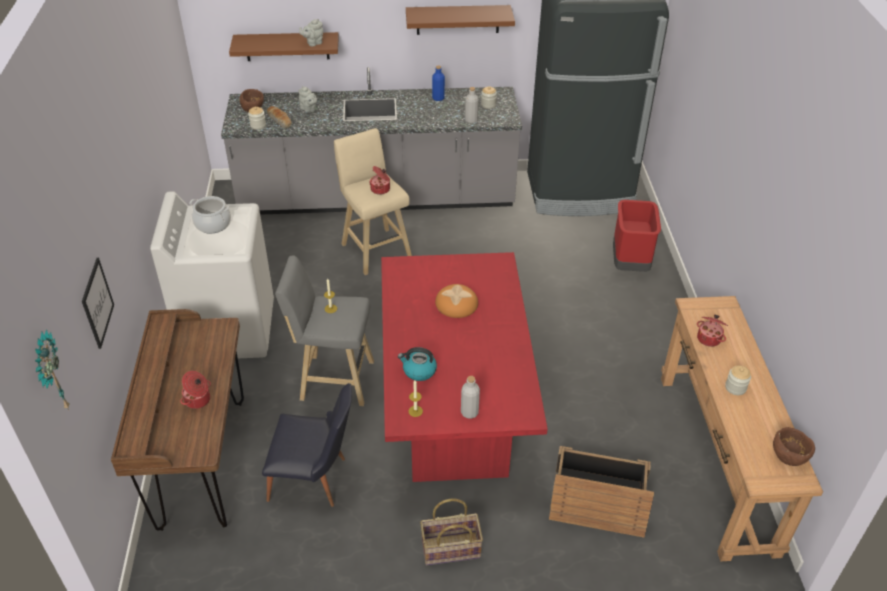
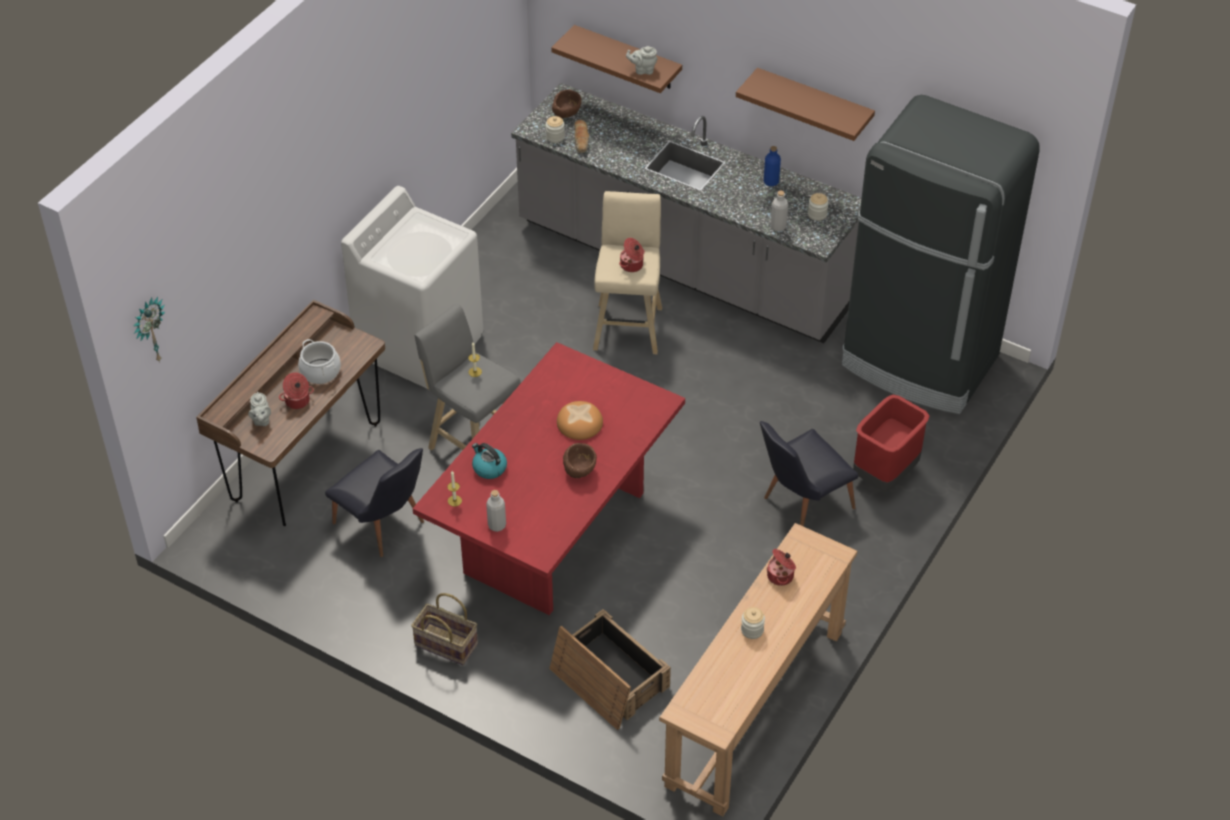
camera: 35 degrees right, 5 degrees up
picture [82,258,114,349] -> none
cooking pot [189,196,231,234] -> cooking pot moved to [298,339,341,384]
grey teapot [299,86,317,112] -> grey teapot moved to [248,392,271,426]
brown bowl [773,427,815,466] -> brown bowl moved to [563,443,597,478]
none -> black chair [760,421,859,527]

